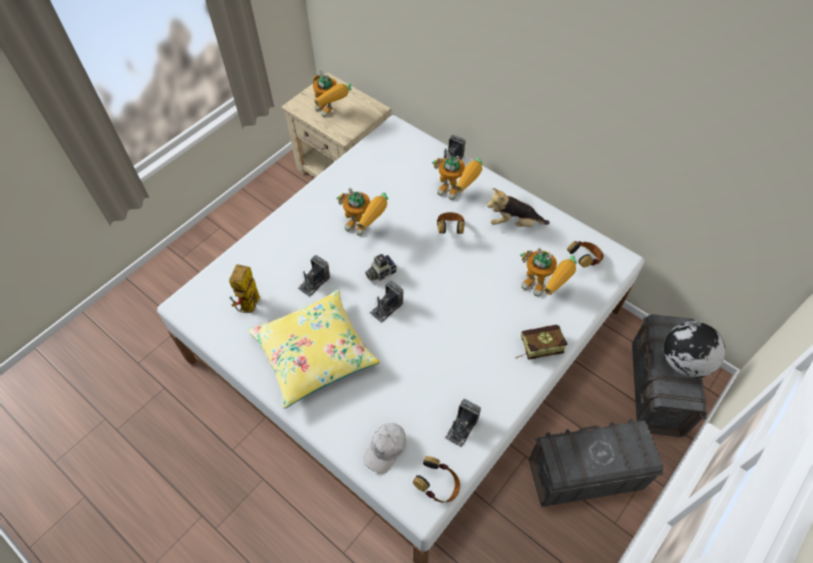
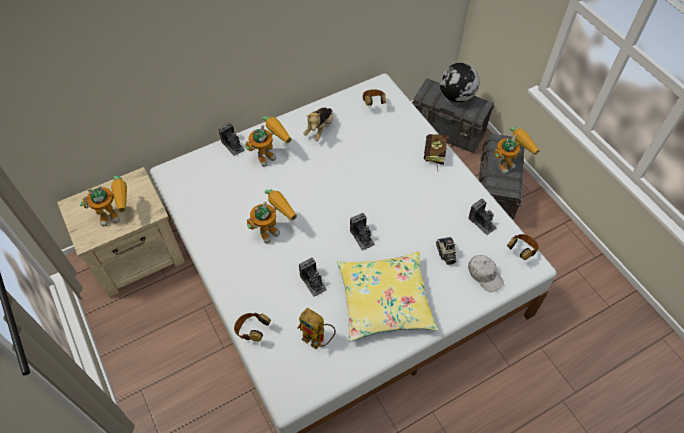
camera: 70 degrees left, 0 degrees up
camera [365,254,397,281] -> camera moved to [436,237,456,265]
headphones [437,212,465,234] -> headphones moved to [234,313,271,342]
toy robot [520,247,577,297] -> toy robot moved to [494,127,540,174]

